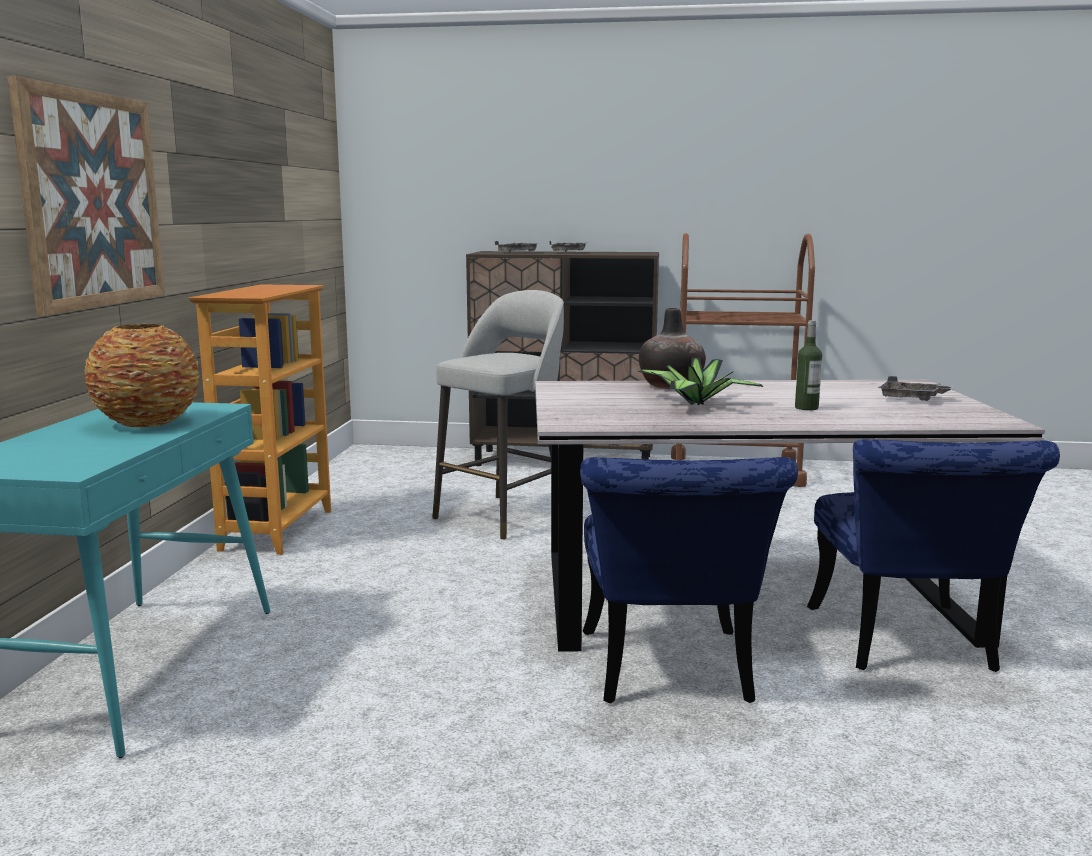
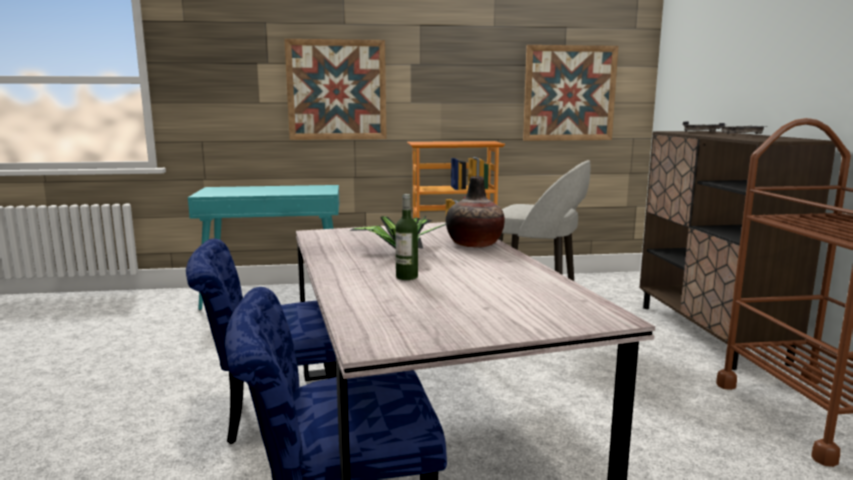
camera: 75 degrees right, 0 degrees up
vase [84,324,200,427] -> none
grey tray [878,376,956,401] -> none
none -> picture [523,45,618,141]

